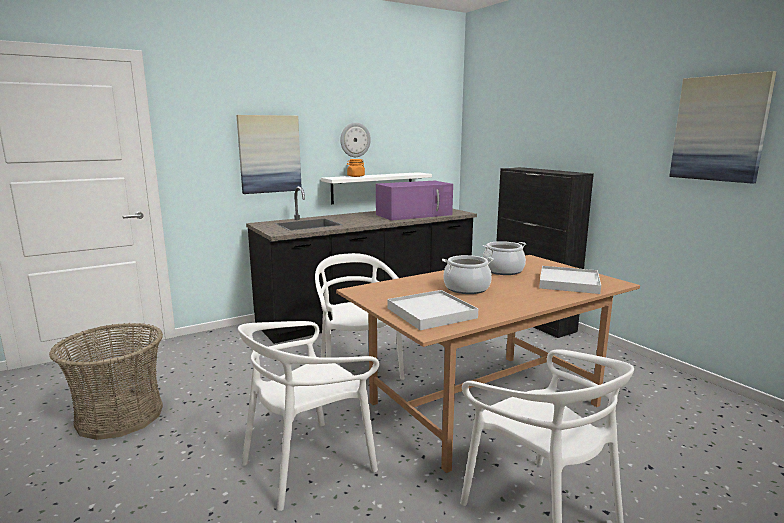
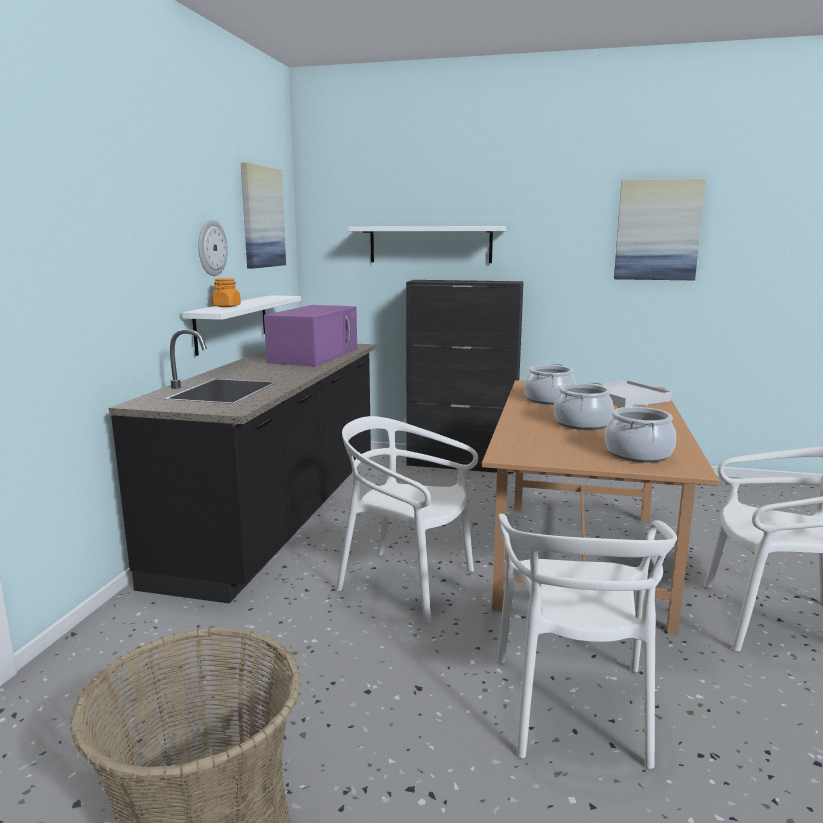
camera: 45 degrees left, 0 degrees up
picture [236,115,302,194] -> picture moved to [241,162,286,269]
white tray [387,290,478,330] -> cooking pot [605,404,676,463]
none -> white shelf [348,226,507,263]

